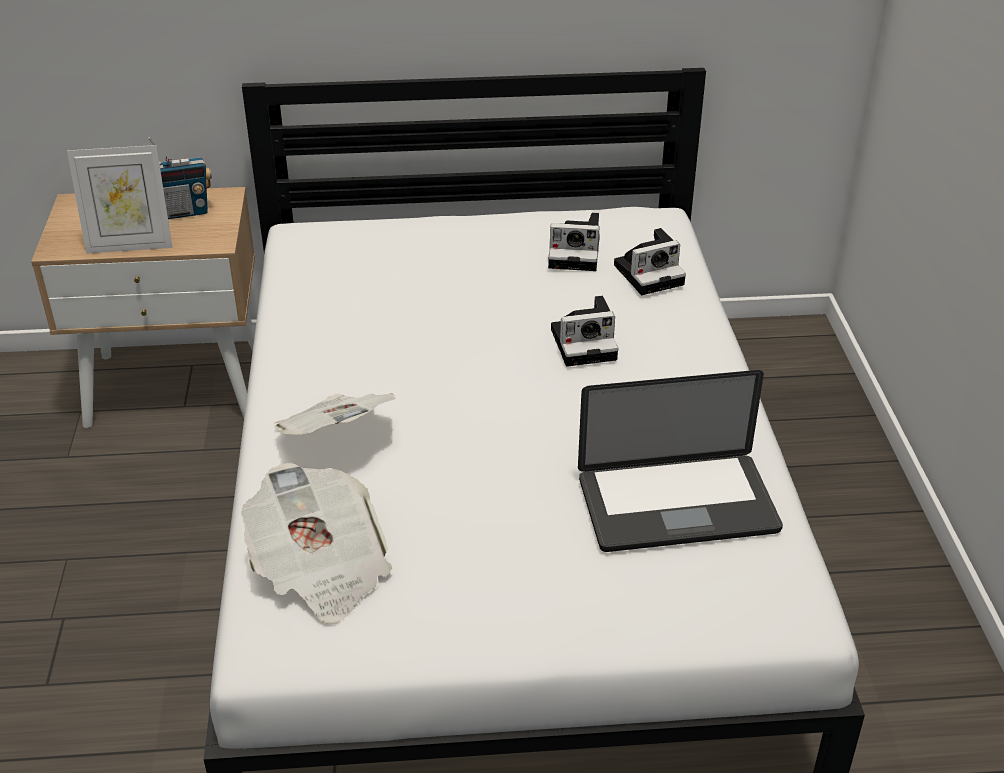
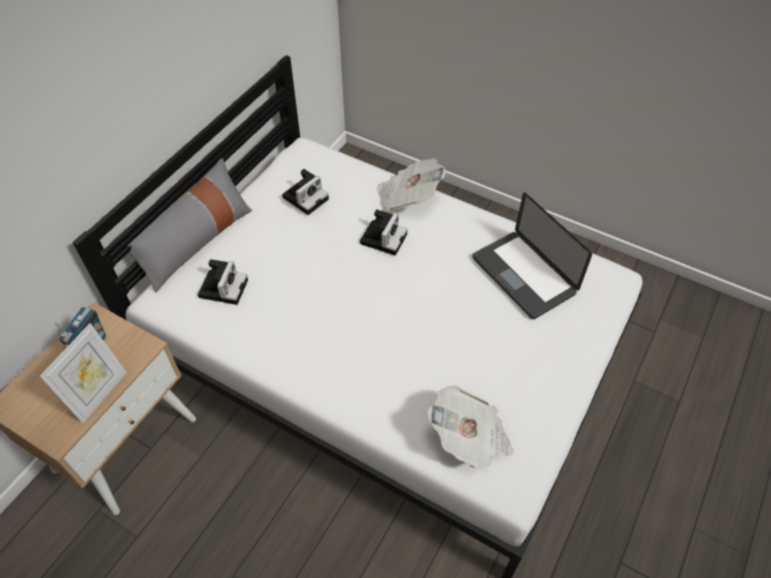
camera: 55 degrees left, 15 degrees up
newspaper [274,393,396,435] -> newspaper moved to [377,158,446,211]
laptop [578,370,783,552] -> laptop turned 120 degrees clockwise [473,192,592,319]
camera [614,228,686,295] -> camera moved to [198,259,248,305]
none -> grey pillow [127,158,252,292]

